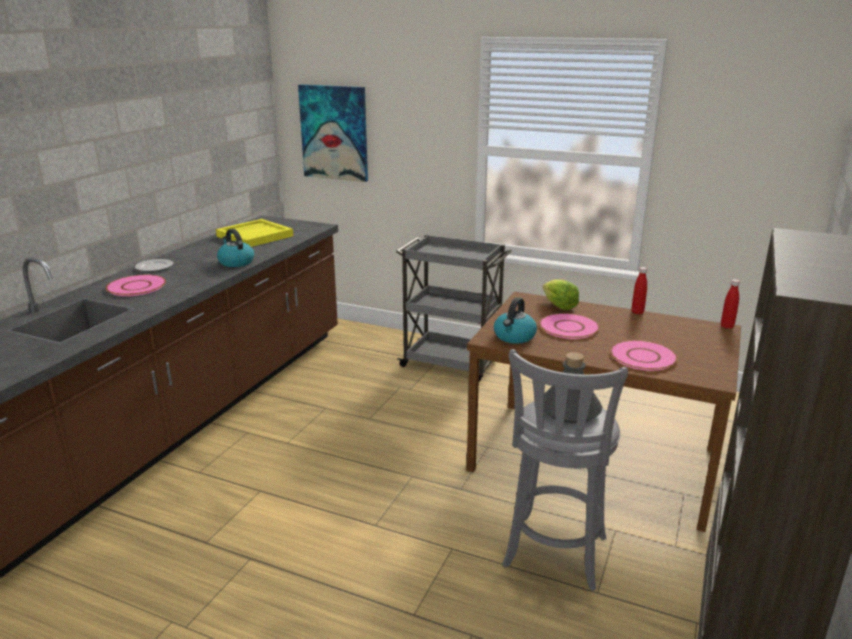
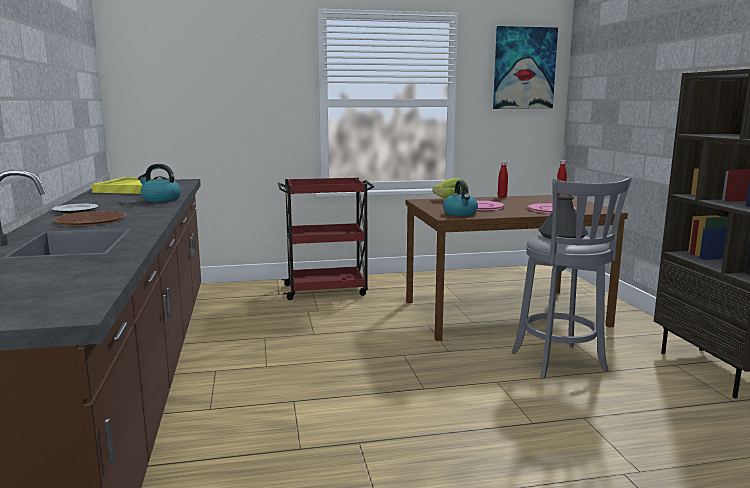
camera: 35 degrees left, 10 degrees down
pink plate [106,275,166,296] -> brown plate [54,211,126,226]
picture [298,84,368,182] -> picture moved to [493,26,558,109]
grey cart [396,235,512,382] -> red cart [278,177,374,300]

